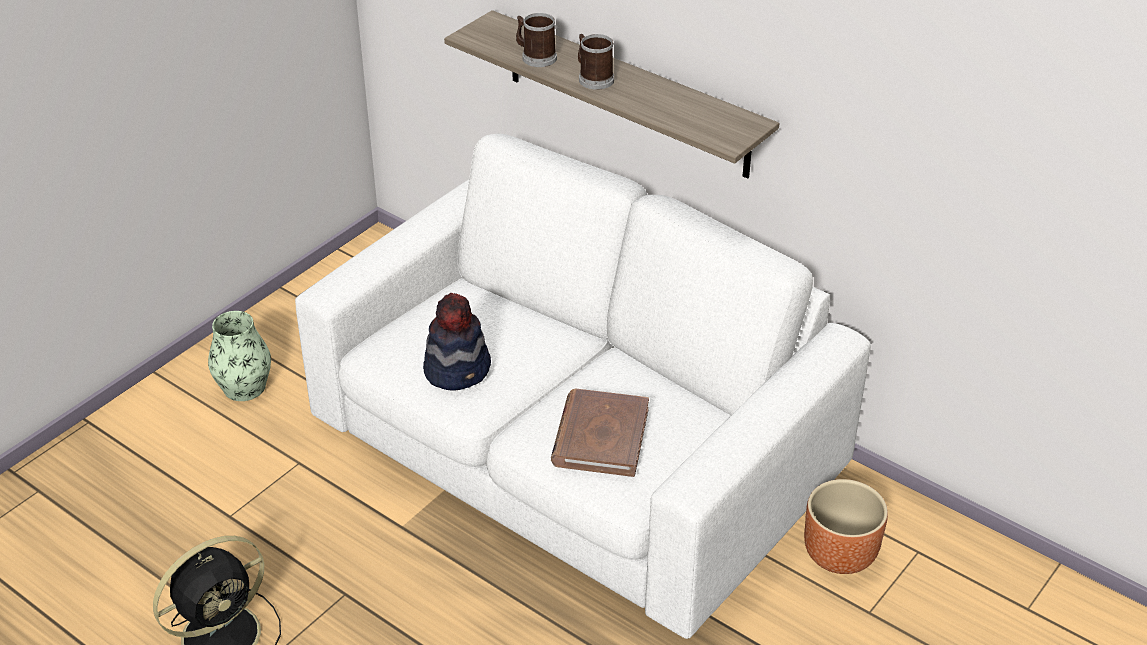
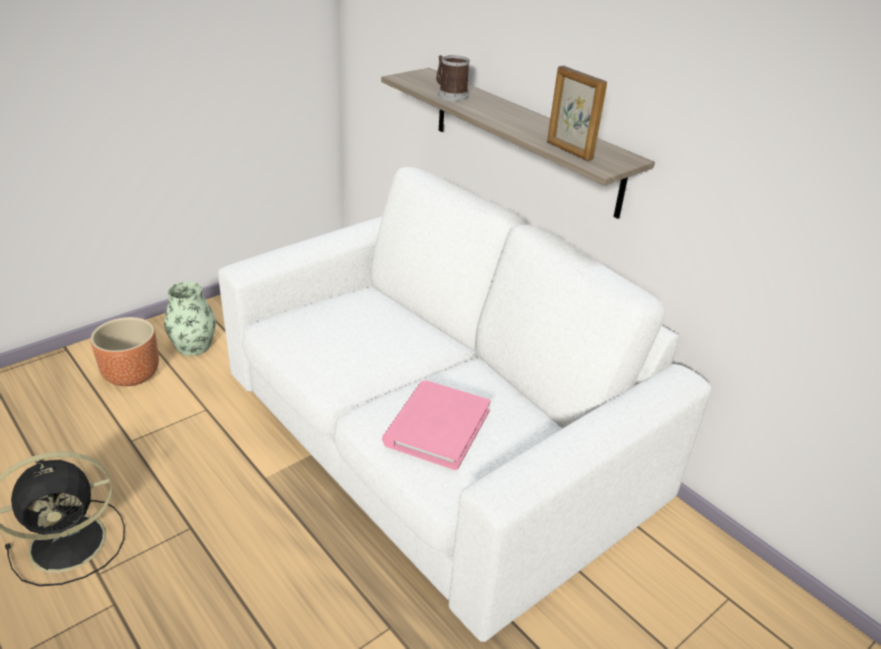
camera: 10 degrees right, 5 degrees down
hat [423,293,491,391] -> none
brown book [551,389,649,477] -> pink book [382,380,491,470]
mug [578,34,614,90] -> none
brown planter [804,479,888,574] -> brown planter moved to [91,317,159,386]
none -> picture frame [547,66,607,161]

